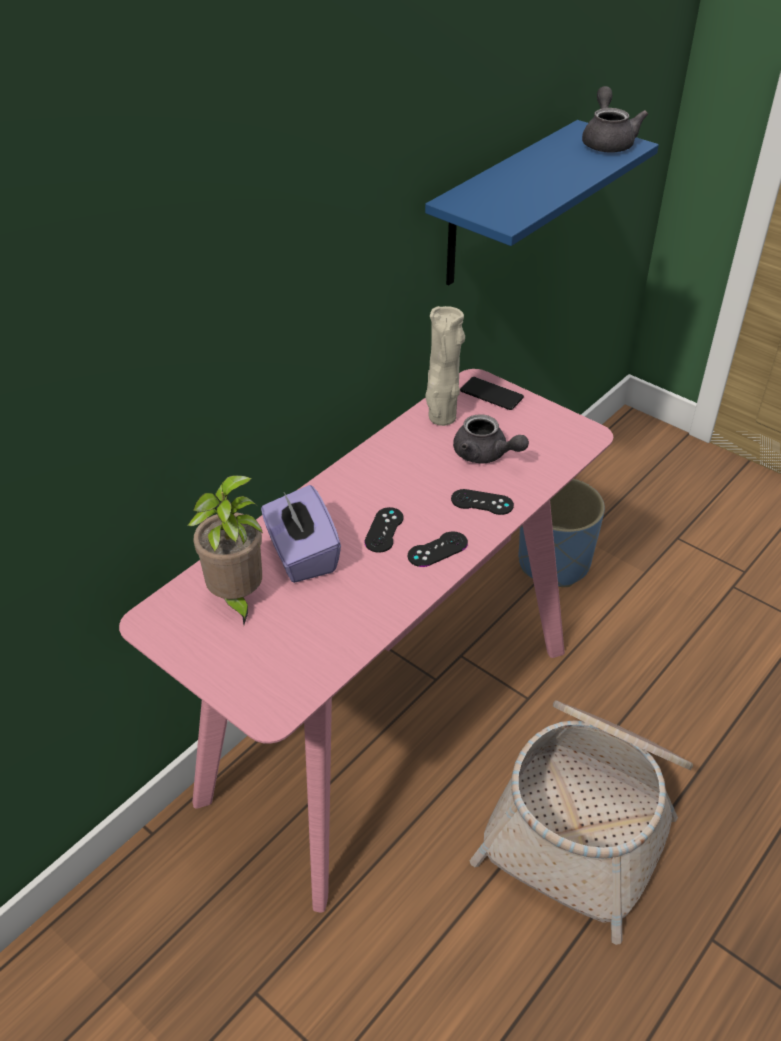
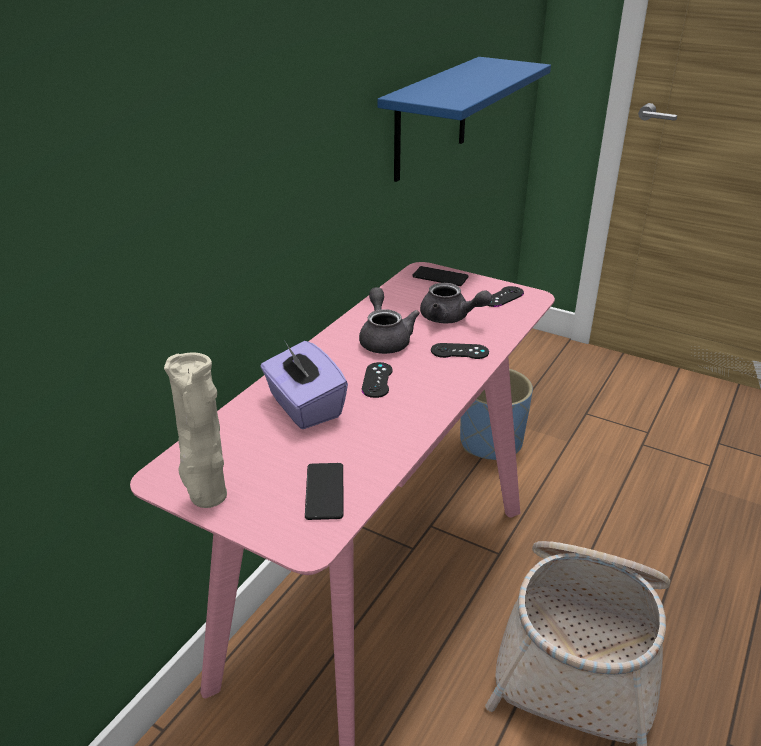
camera: 10 degrees left, 10 degrees down
potted plant [188,475,263,625] -> none
black game controller [408,531,468,567] -> black game controller moved to [487,286,524,307]
beige vase [425,306,465,426] -> beige vase moved to [164,353,227,508]
grey teapot [582,86,648,153] -> grey teapot moved to [359,287,420,354]
none -> phone [305,463,343,520]

